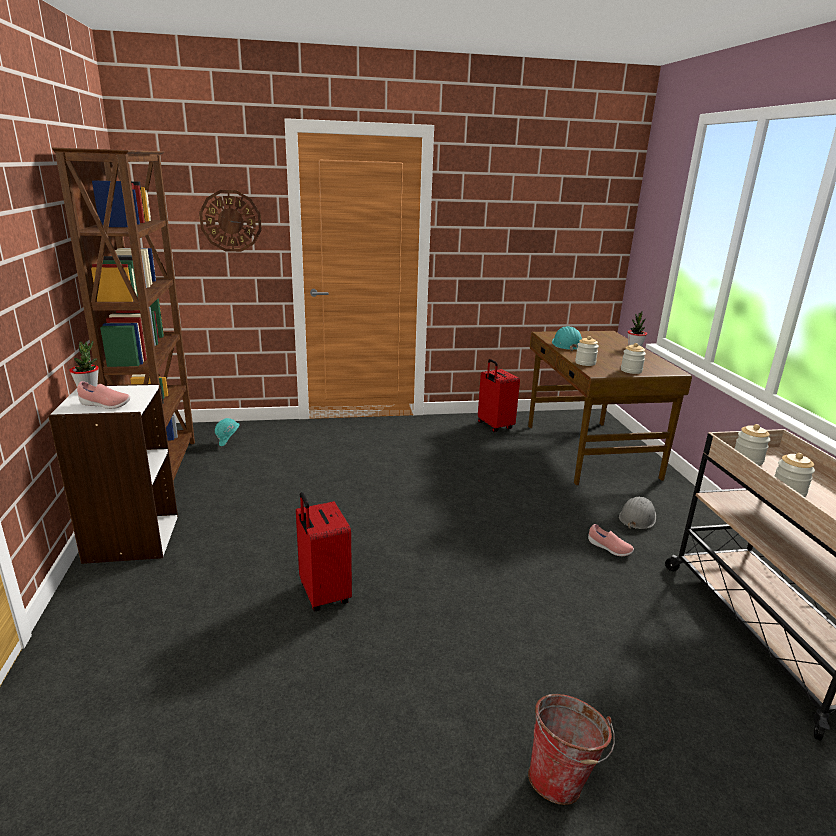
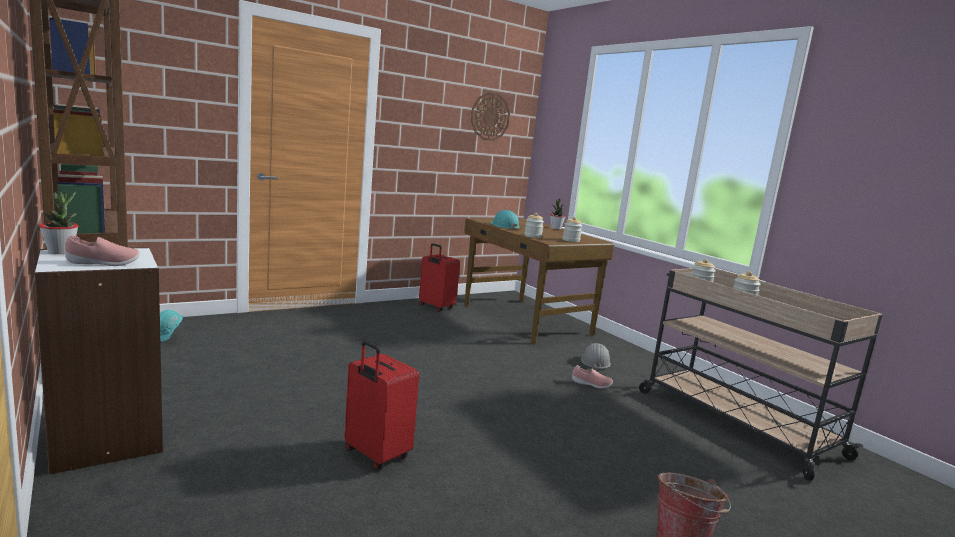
camera: 25 degrees left, 10 degrees down
wall clock [199,190,262,252] -> wall clock moved to [471,92,510,141]

